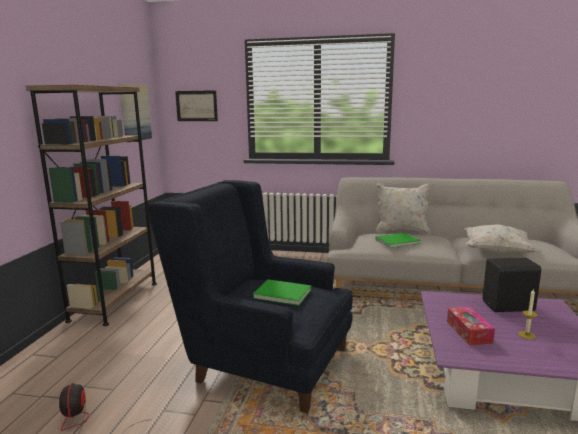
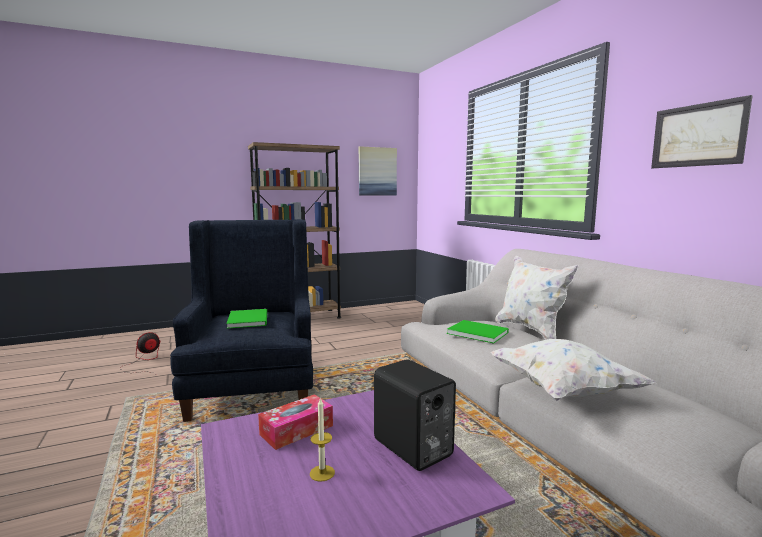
camera: 55 degrees right, 5 degrees down
picture [175,90,218,121] -> picture moved to [651,95,753,168]

